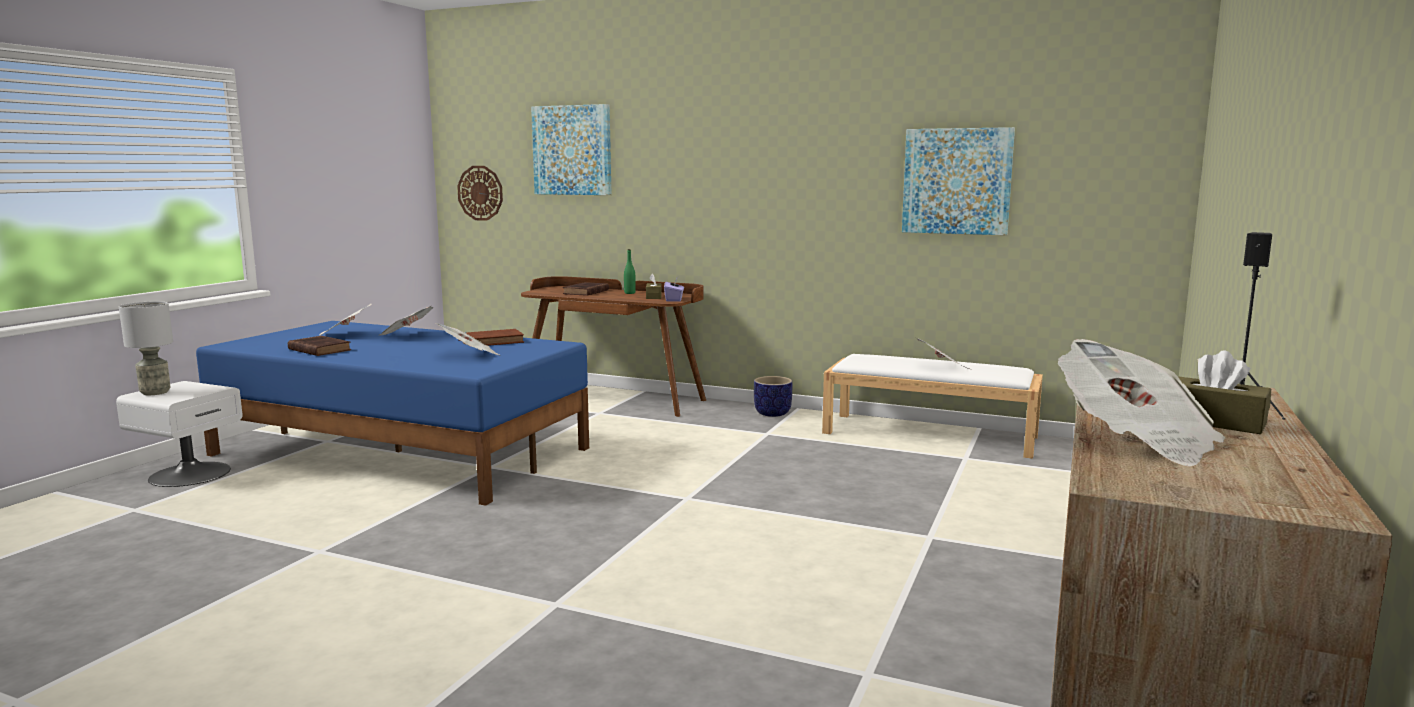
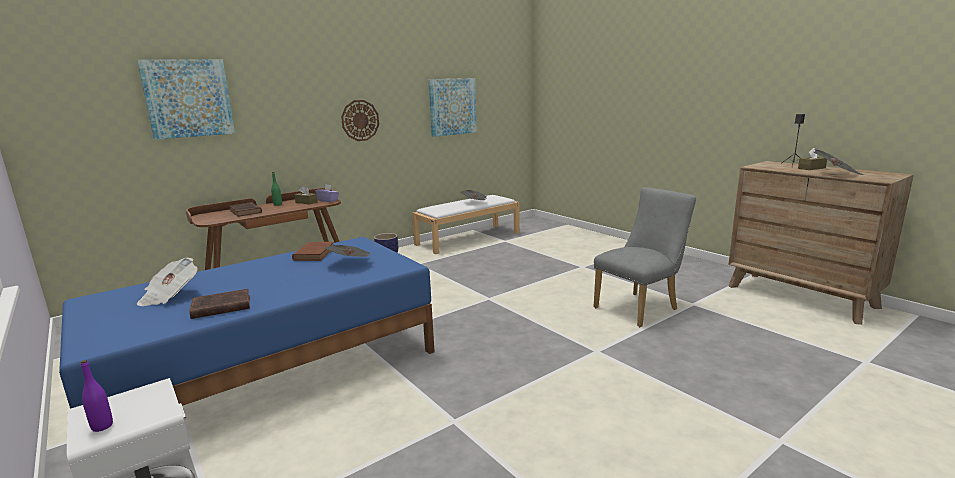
camera: 60 degrees left, 5 degrees up
grey table lamp [119,301,173,395] -> purple bottle [81,360,113,432]
newspaper [379,306,434,335] -> none
wall clock [457,166,503,221] -> wall clock moved to [341,100,379,141]
none -> grey chair [594,187,696,327]

